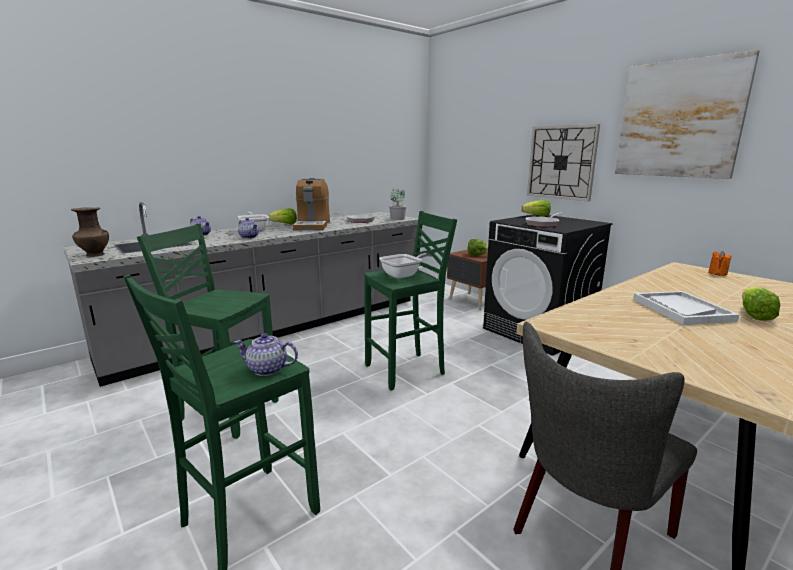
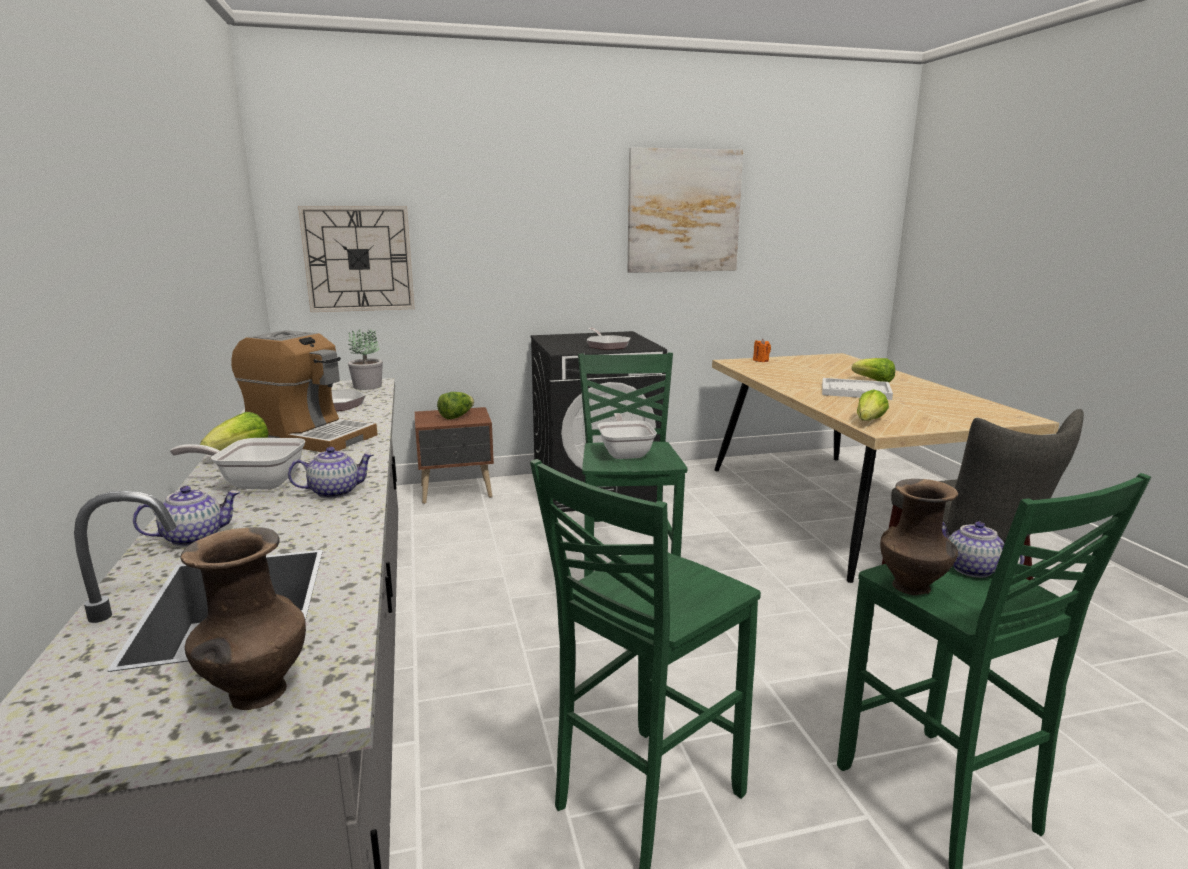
camera: 65 degrees left, 0 degrees up
teapot [234,333,298,376] -> teapot turned 105 degrees clockwise [942,521,1025,578]
lettuce [521,200,551,217] -> lettuce moved to [857,389,889,421]
wall clock [527,124,600,202] -> wall clock moved to [298,206,415,312]
none -> brown vase [880,479,958,595]

